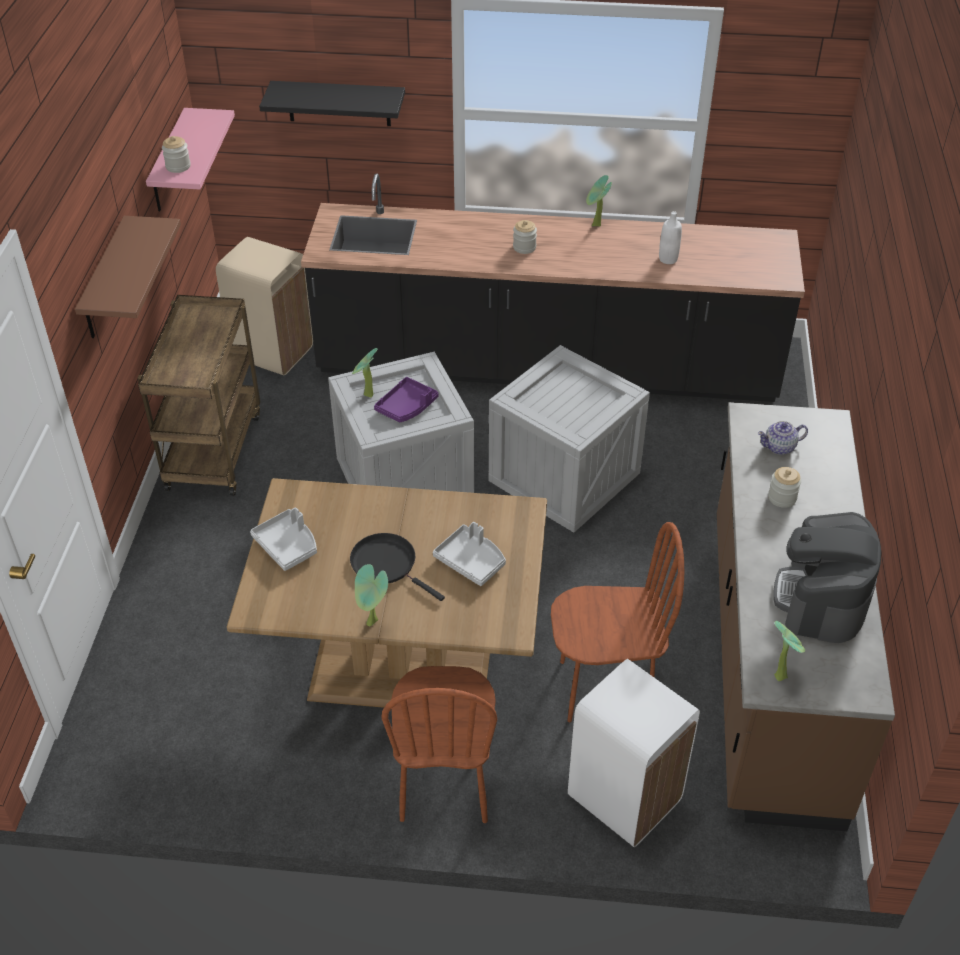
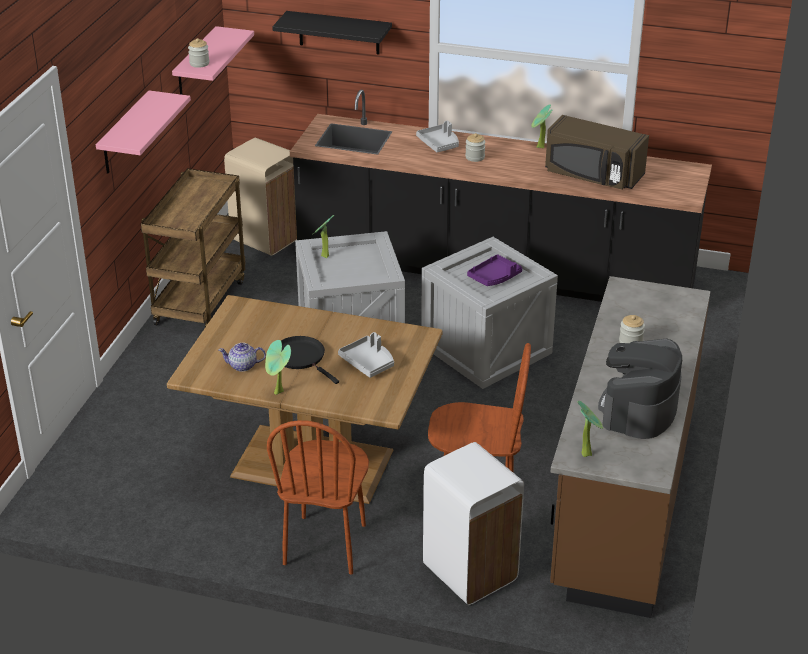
camera: 10 degrees right, 10 degrees down
brown shelf [75,216,181,338] -> pink shelf [96,90,191,174]
grey tray [250,508,317,571] -> grey tray moved to [416,121,459,152]
purple tray [374,377,439,422] -> purple tray moved to [467,254,522,286]
white bottle [659,211,682,264] -> brown microwave [545,115,649,190]
teapot [757,421,808,455] -> teapot moved to [218,343,266,372]

